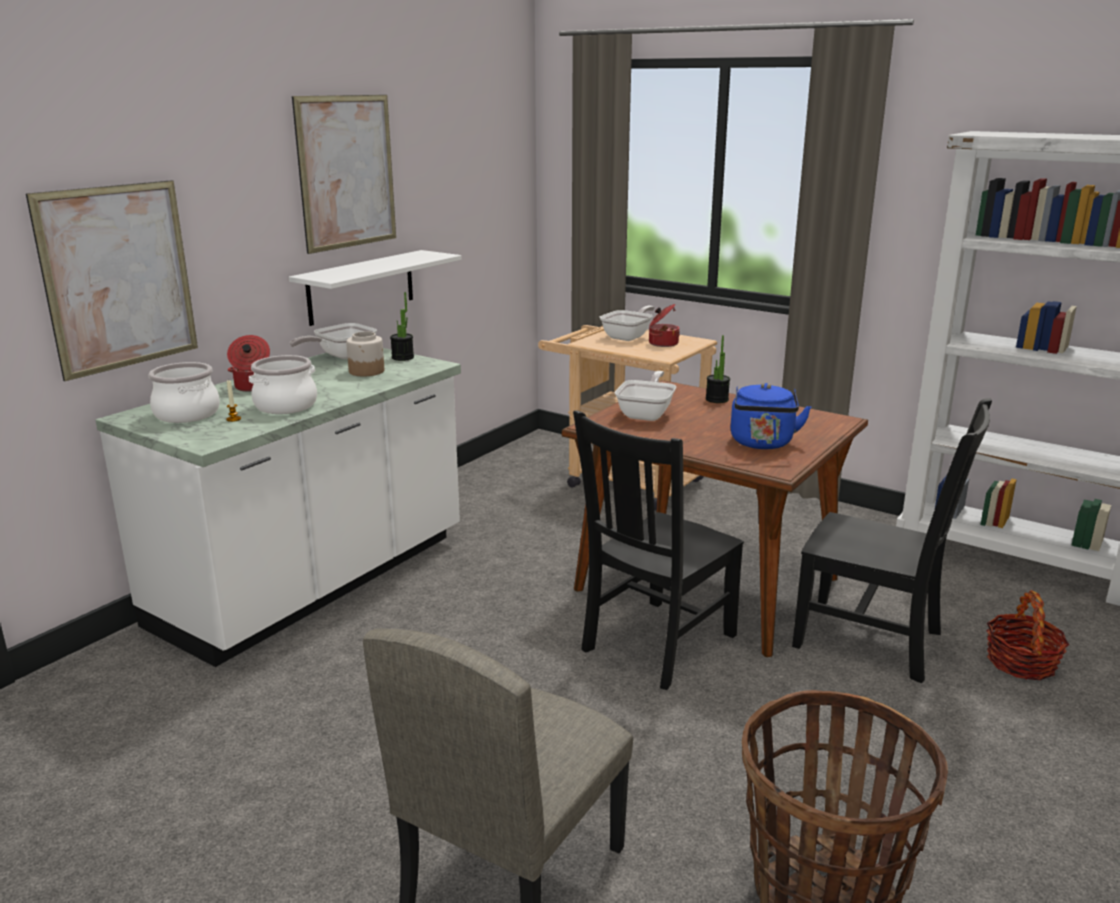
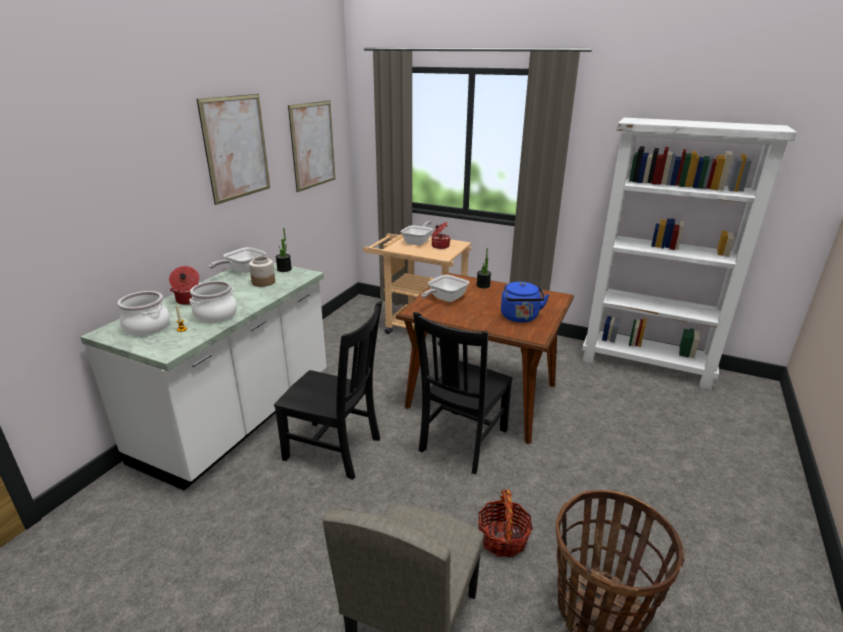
camera: 10 degrees left, 5 degrees up
picture [26,180,198,381] -> picture moved to [288,101,335,192]
white shelf [289,250,462,326] -> none
frying pan [615,371,676,421] -> frying pan turned 150 degrees counterclockwise [422,275,469,302]
black chair [792,398,992,683] -> black chair moved to [274,301,382,480]
basket [986,590,1069,680] -> basket moved to [478,489,533,557]

